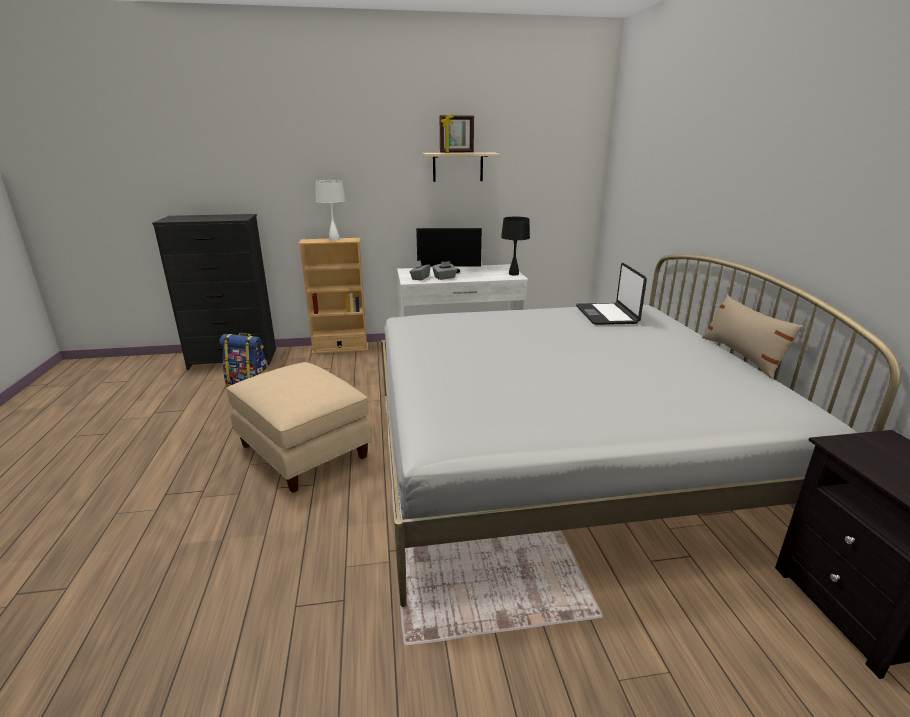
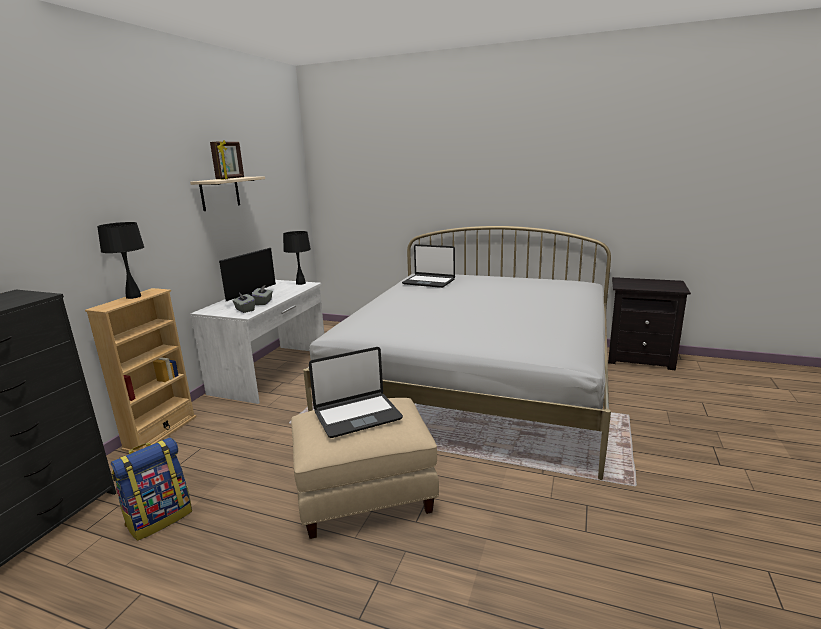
camera: 60 degrees left, 5 degrees down
white table lamp [315,179,346,241] -> black table lamp [97,222,144,299]
beige pillow [702,294,804,379] -> none
none -> laptop [309,347,403,438]

